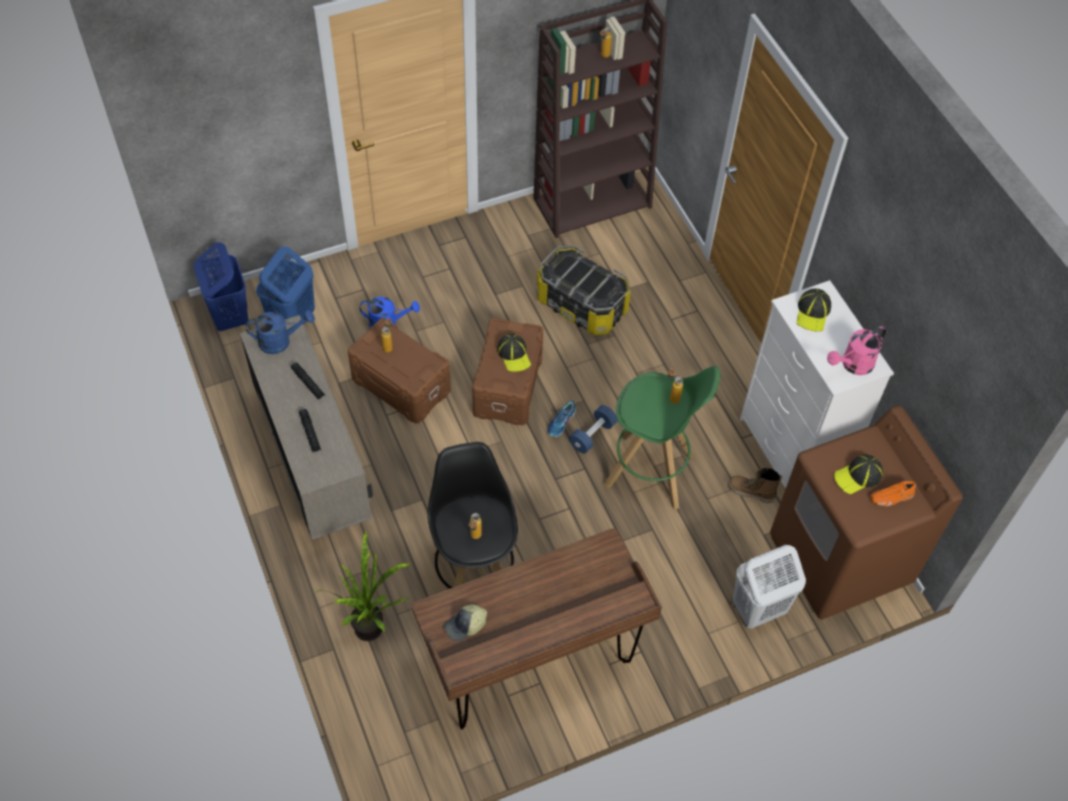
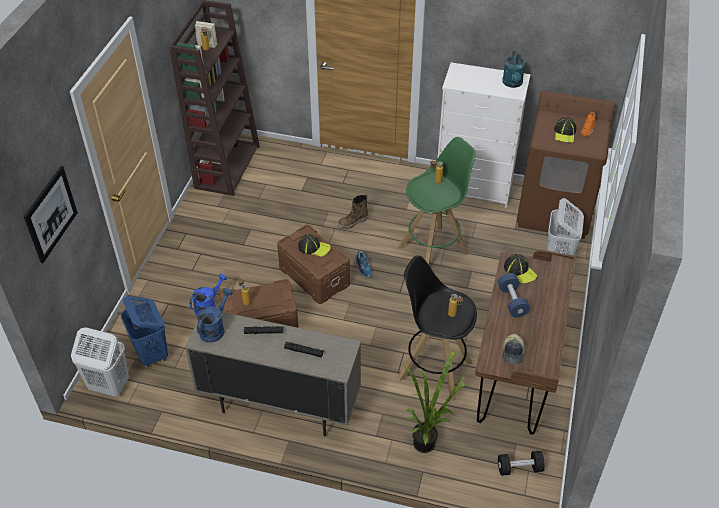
camera: 50 degrees left, 10 degrees down
blue laundry basket [194,242,248,331] -> white laundry basket [71,327,129,397]
storage box [536,245,631,335] -> none
blue dumbbell [569,405,618,454] -> blue dumbbell moved to [498,273,530,317]
boot [728,468,782,503] -> boot moved to [338,194,368,230]
cap [796,288,831,332] -> cap moved to [504,254,537,283]
pink watering can [827,326,887,375] -> turquoise watering can [502,51,525,88]
none -> picture [24,166,78,263]
none -> black dumbbell [498,451,545,476]

